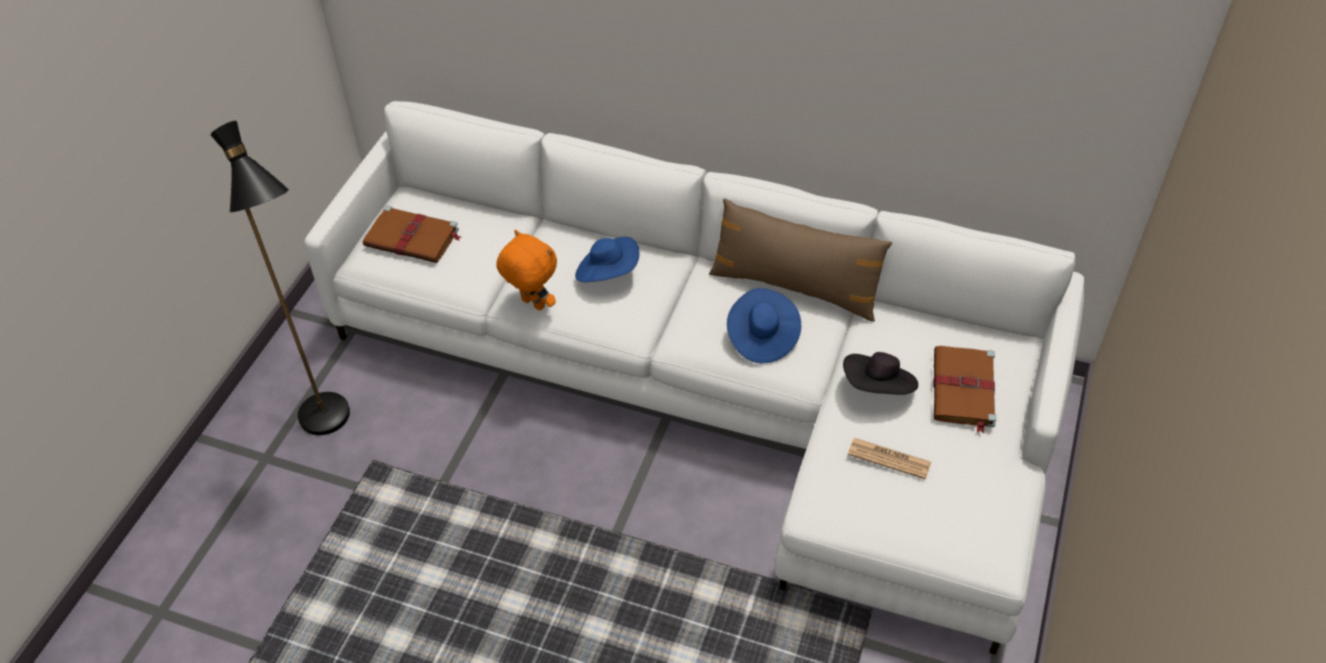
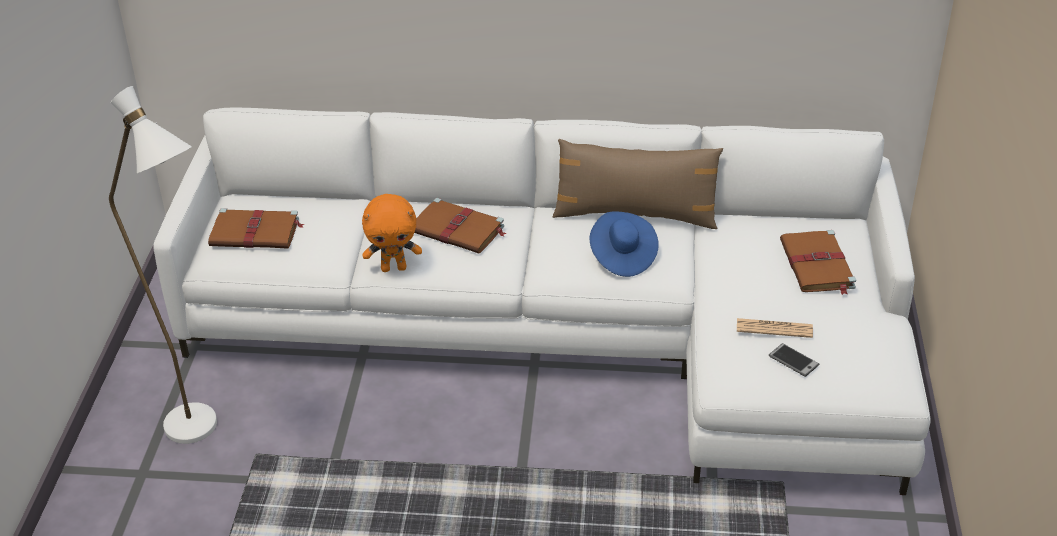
camera: 15 degrees left, 10 degrees down
black floor lamp [211,121,350,435] -> white floor lamp [109,86,217,444]
orange plush toy [496,230,557,311] -> orange plush toy turned 150 degrees clockwise [362,194,422,272]
blue hat [575,237,639,282] -> brown book [415,198,507,254]
black hat [843,352,918,395] -> none
none -> phone [769,343,819,377]

